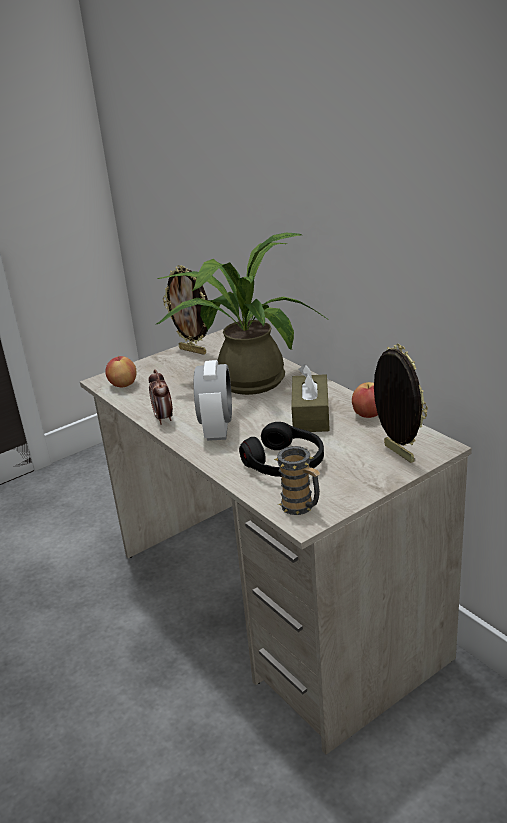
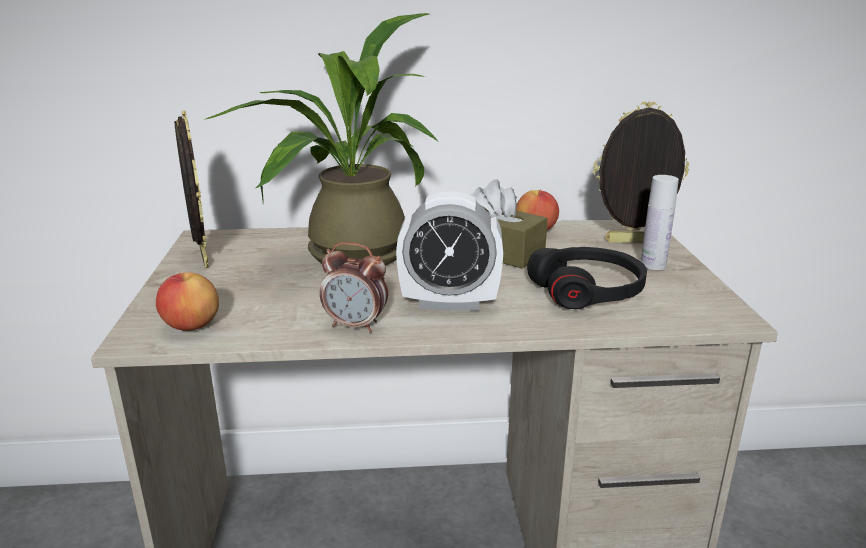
camera: 60 degrees left, 5 degrees down
picture frame [163,265,208,355] -> picture frame turned 90 degrees counterclockwise [174,110,209,268]
alarm clock [194,360,232,441] -> alarm clock turned 150 degrees clockwise [396,192,503,311]
mug [274,446,321,515] -> none
none -> white bottle [641,175,679,270]

